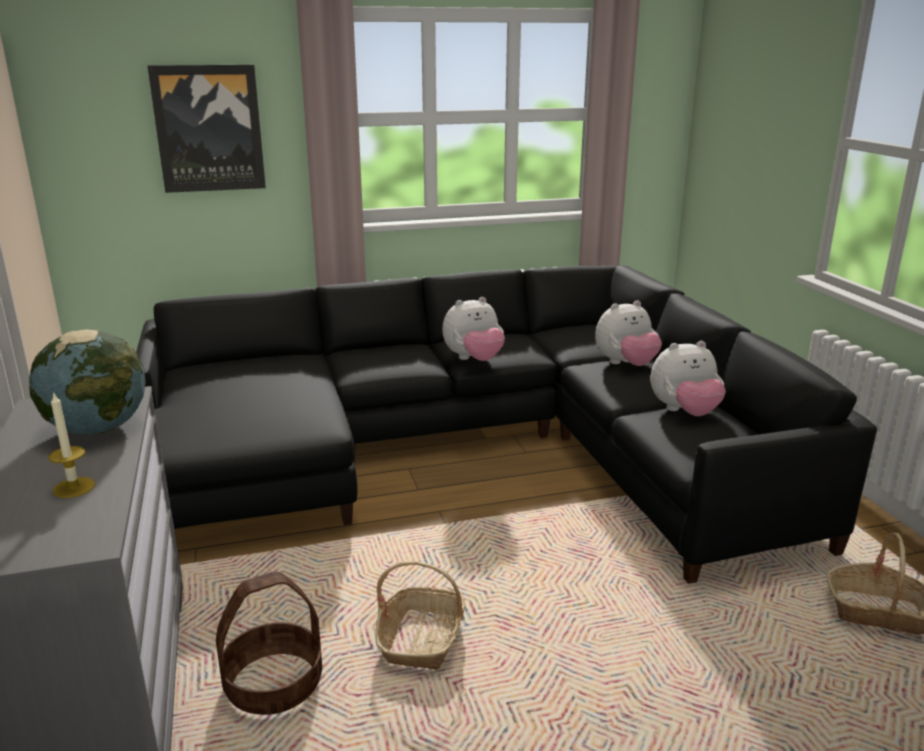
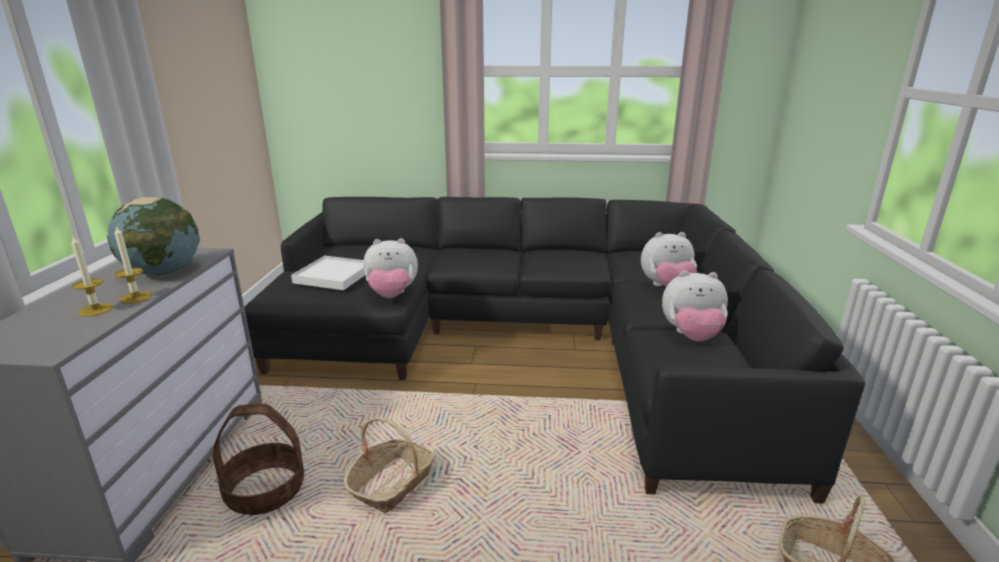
camera: 20 degrees right, 0 degrees up
picture [148,65,266,193] -> none
plush toy [443,297,505,361] -> plush toy moved to [363,238,418,298]
none -> candle [115,225,152,304]
none -> white tray [291,256,365,290]

